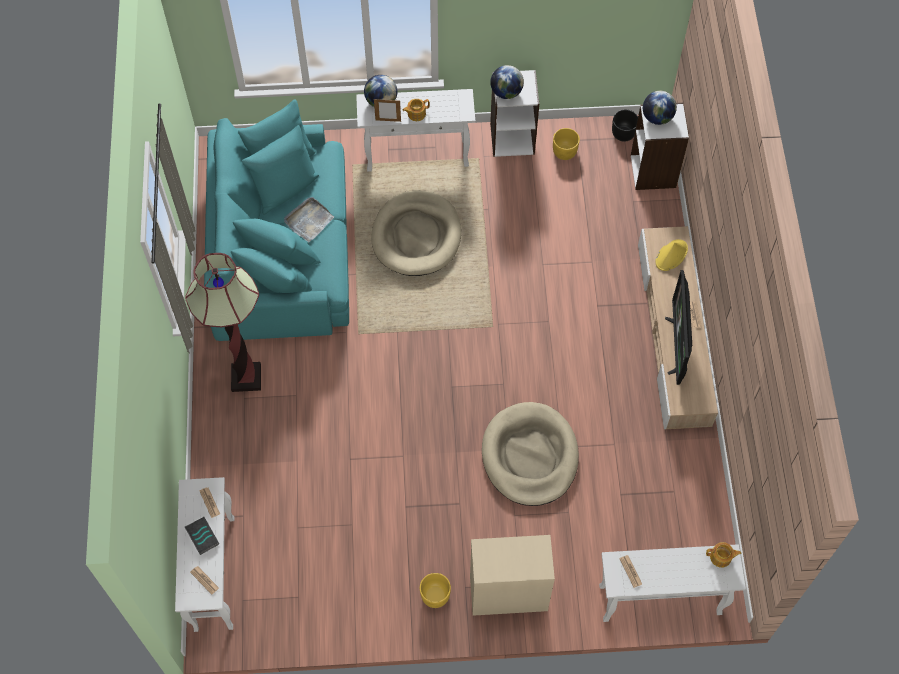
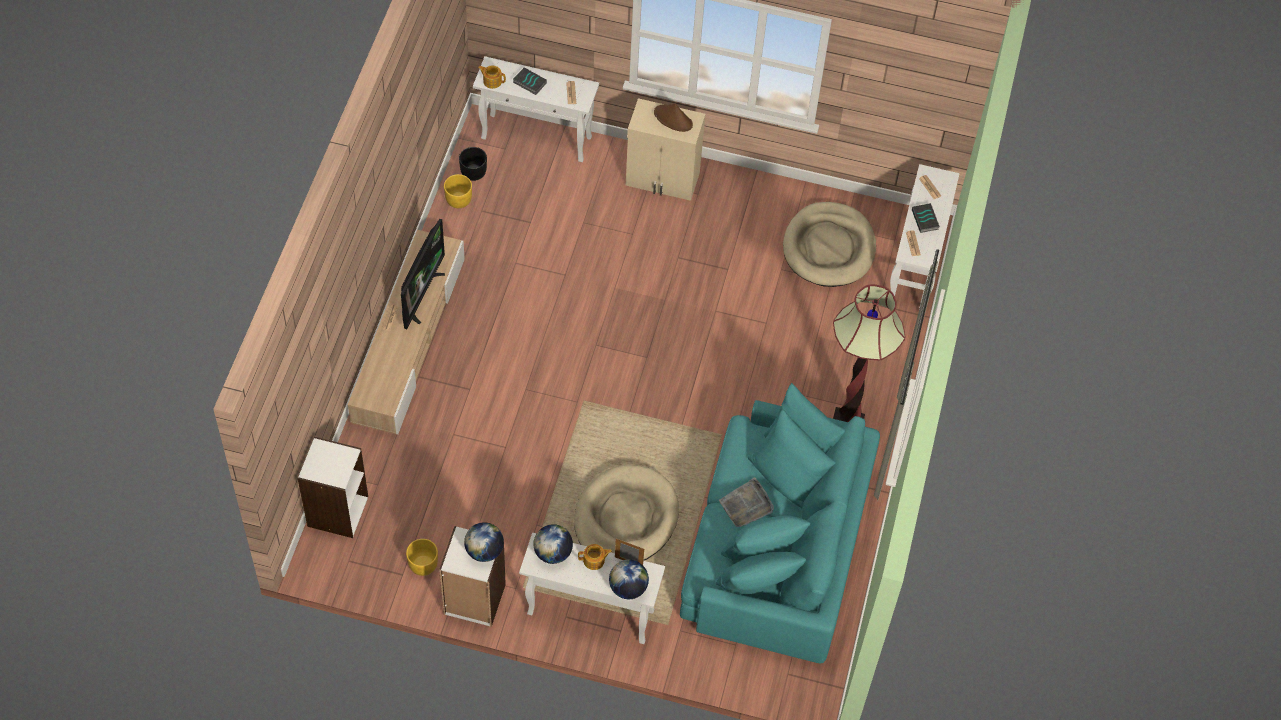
camera: 165 degrees left, 5 degrees down
yellow planter [420,573,451,608] -> yellow planter moved to [444,174,472,208]
beige dog bed [482,402,579,506] -> beige dog bed moved to [783,202,876,287]
black planter [612,110,638,142] -> black planter moved to [459,147,487,181]
globe [643,91,677,125] -> globe moved to [533,524,573,564]
yellow hat [655,239,688,271] -> none
none -> book [513,67,547,95]
none -> brown hat [654,104,693,132]

